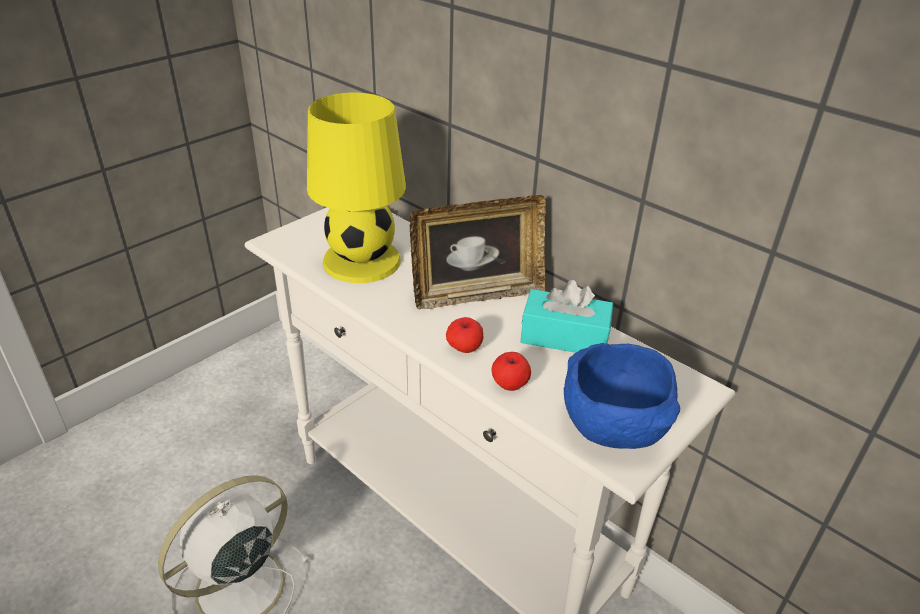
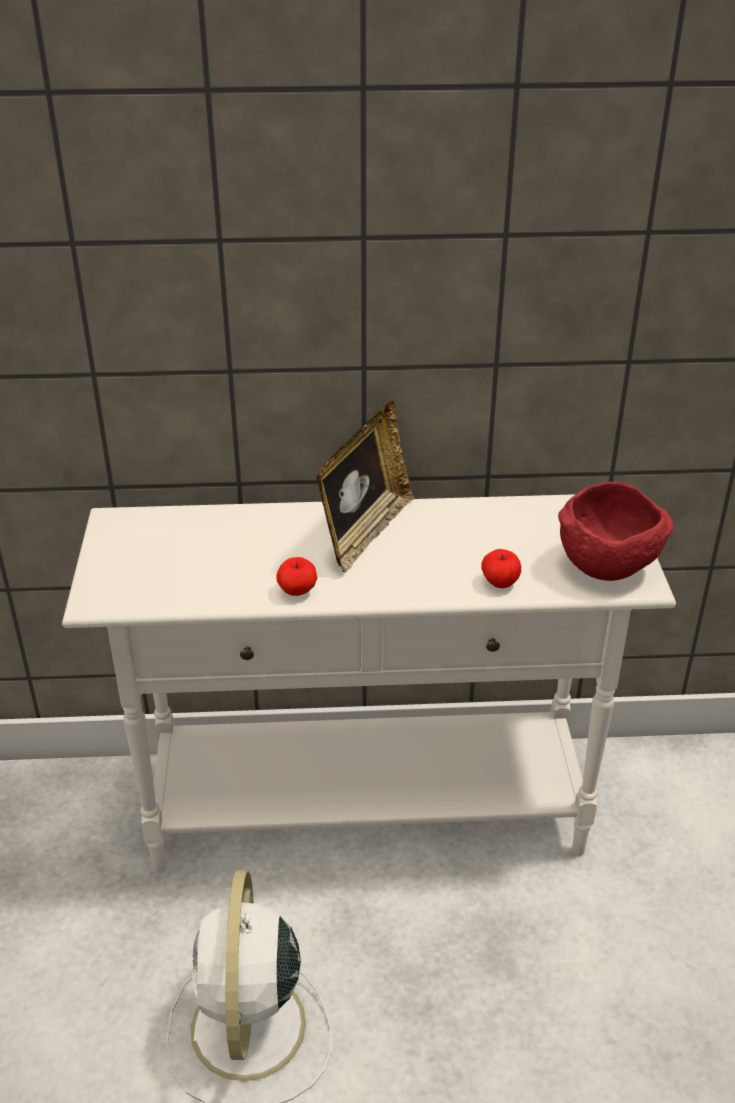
camera: 45 degrees left, 0 degrees up
yellow table lamp [307,93,406,283] -> none
apple [446,317,484,353] -> apple moved to [276,557,317,596]
turquoise tissue box [520,280,613,353] -> none
blue bowl [564,343,680,449] -> red bowl [558,482,674,581]

